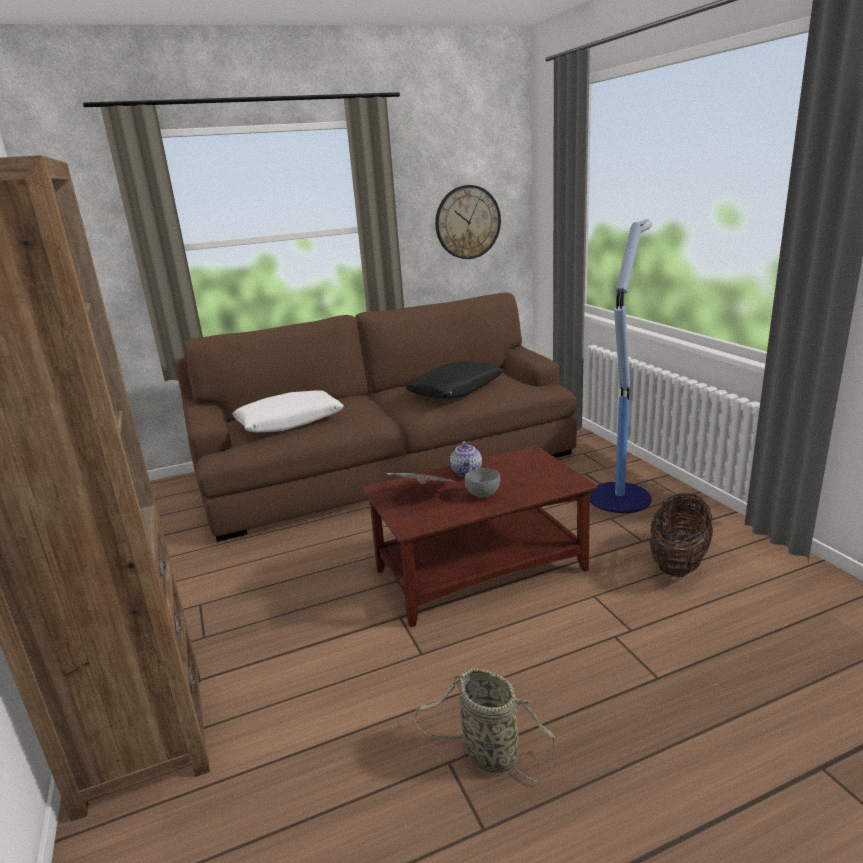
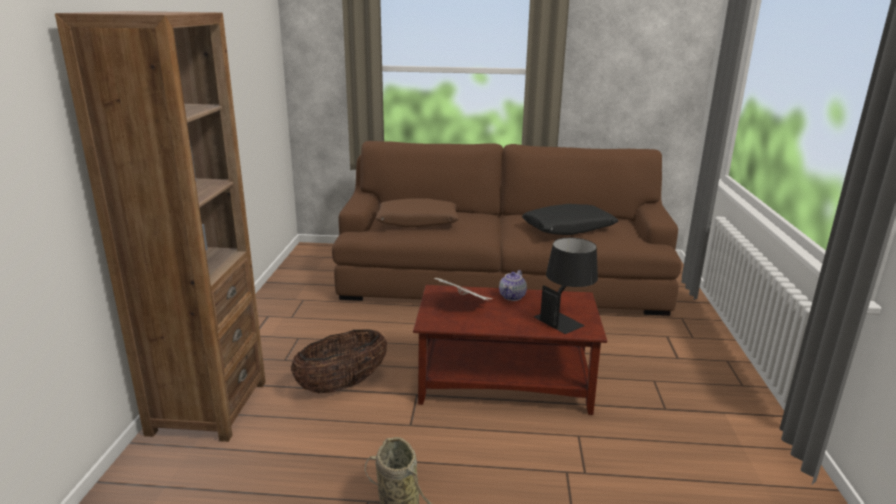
camera: 25 degrees right, 0 degrees up
white pillow [233,390,344,432] -> brown pillow [375,198,459,228]
wall clock [435,185,501,259] -> none
grey bowl [465,468,500,498] -> none
floor lamp [590,219,652,513] -> none
basket [649,493,713,577] -> basket moved to [291,329,387,393]
none -> black table lamp [534,238,598,334]

